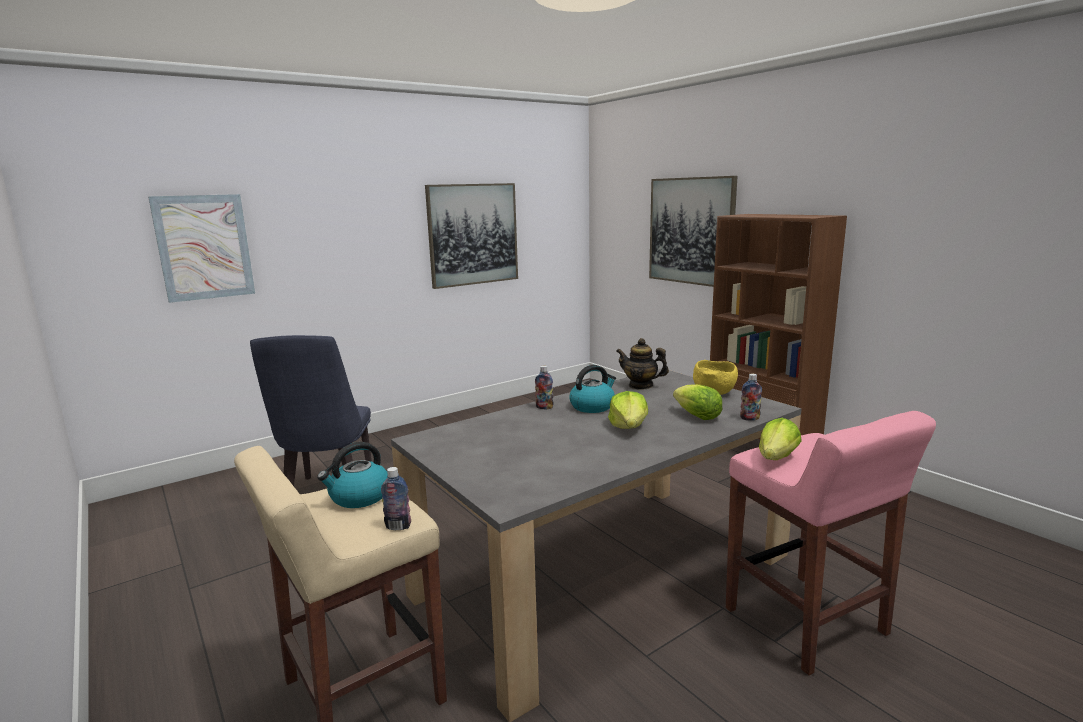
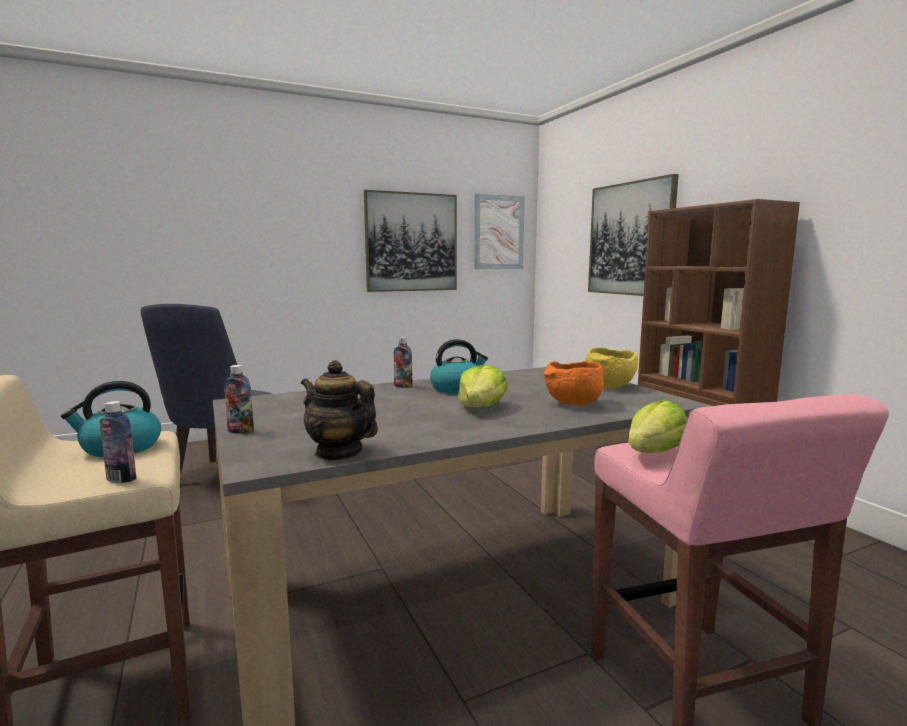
camera: 10 degrees right, 5 degrees down
picture [148,194,255,303] -> picture moved to [474,194,525,269]
teapot [616,338,669,390] -> teapot moved to [301,360,378,461]
lettuce [673,384,722,420] -> orange bowl [544,361,604,406]
bottle [740,374,762,421] -> bottle moved to [224,365,254,434]

